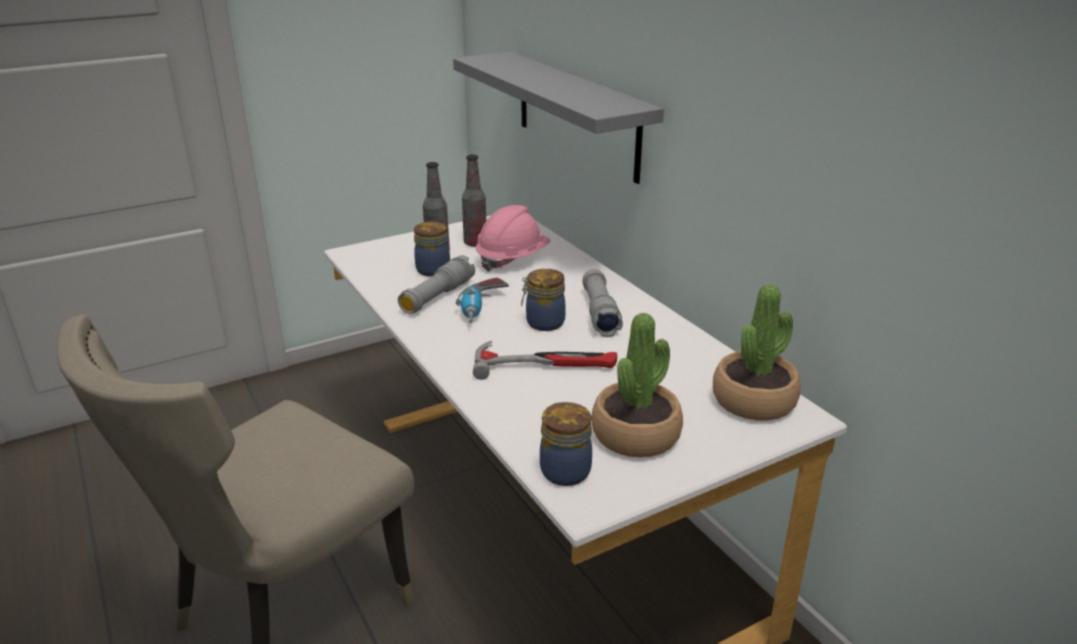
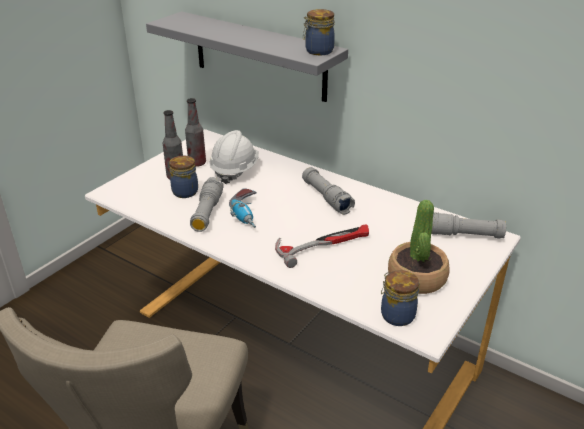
camera: 25 degrees left, 5 degrees up
pink hard hat [476,205,551,272] -> white hard hat [209,130,259,184]
jar [521,269,566,331] -> jar moved to [303,9,335,55]
potted plant [713,284,801,421] -> grey flashlight [431,212,506,239]

